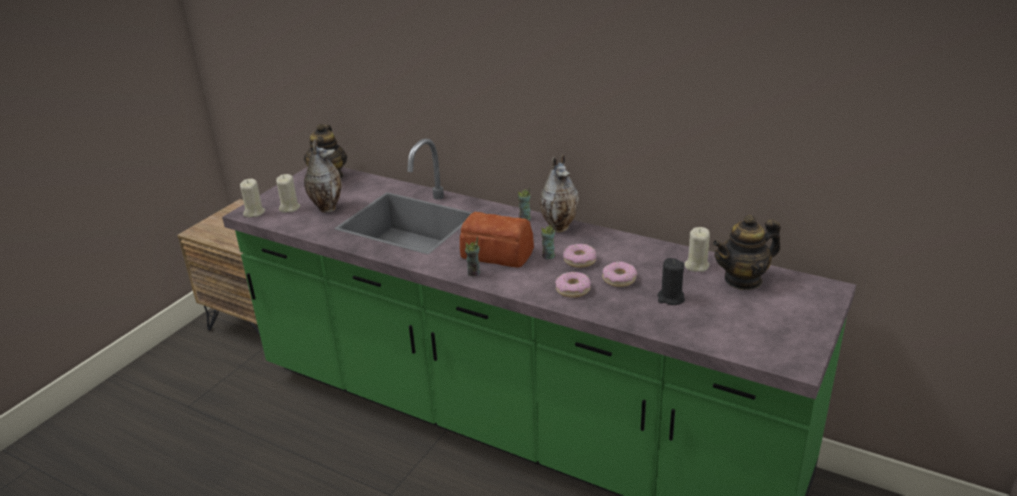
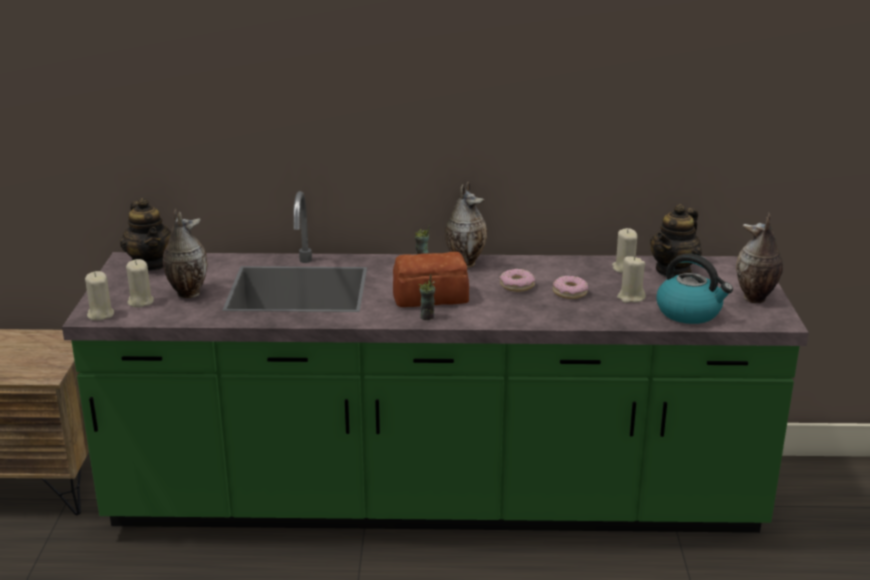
camera: 30 degrees left, 5 degrees down
cup [541,225,555,259] -> none
donut [555,272,591,298] -> none
black candle [657,258,685,305] -> beige candle [617,256,646,303]
none -> kettle [656,254,733,324]
none -> vase [736,212,783,303]

